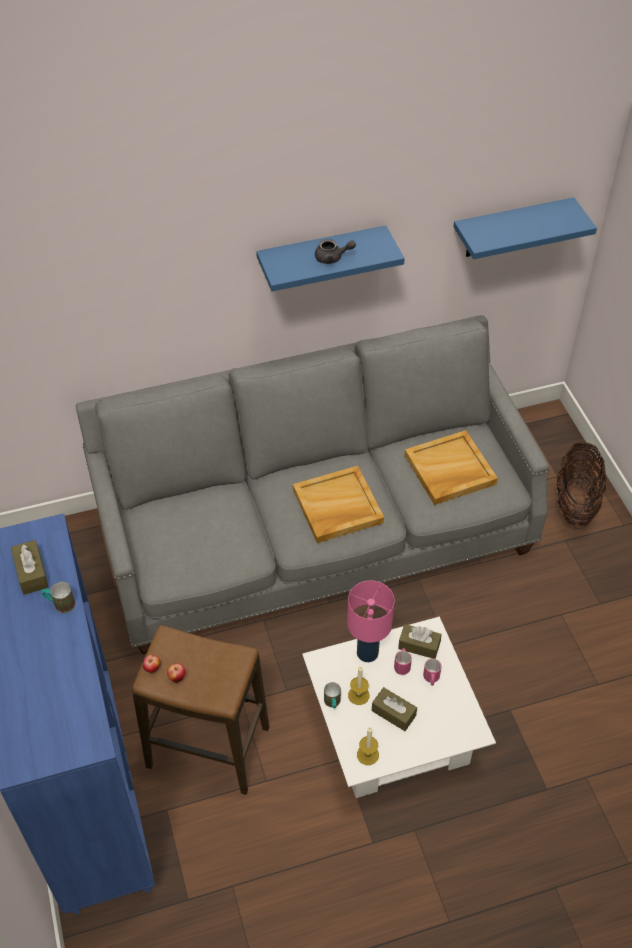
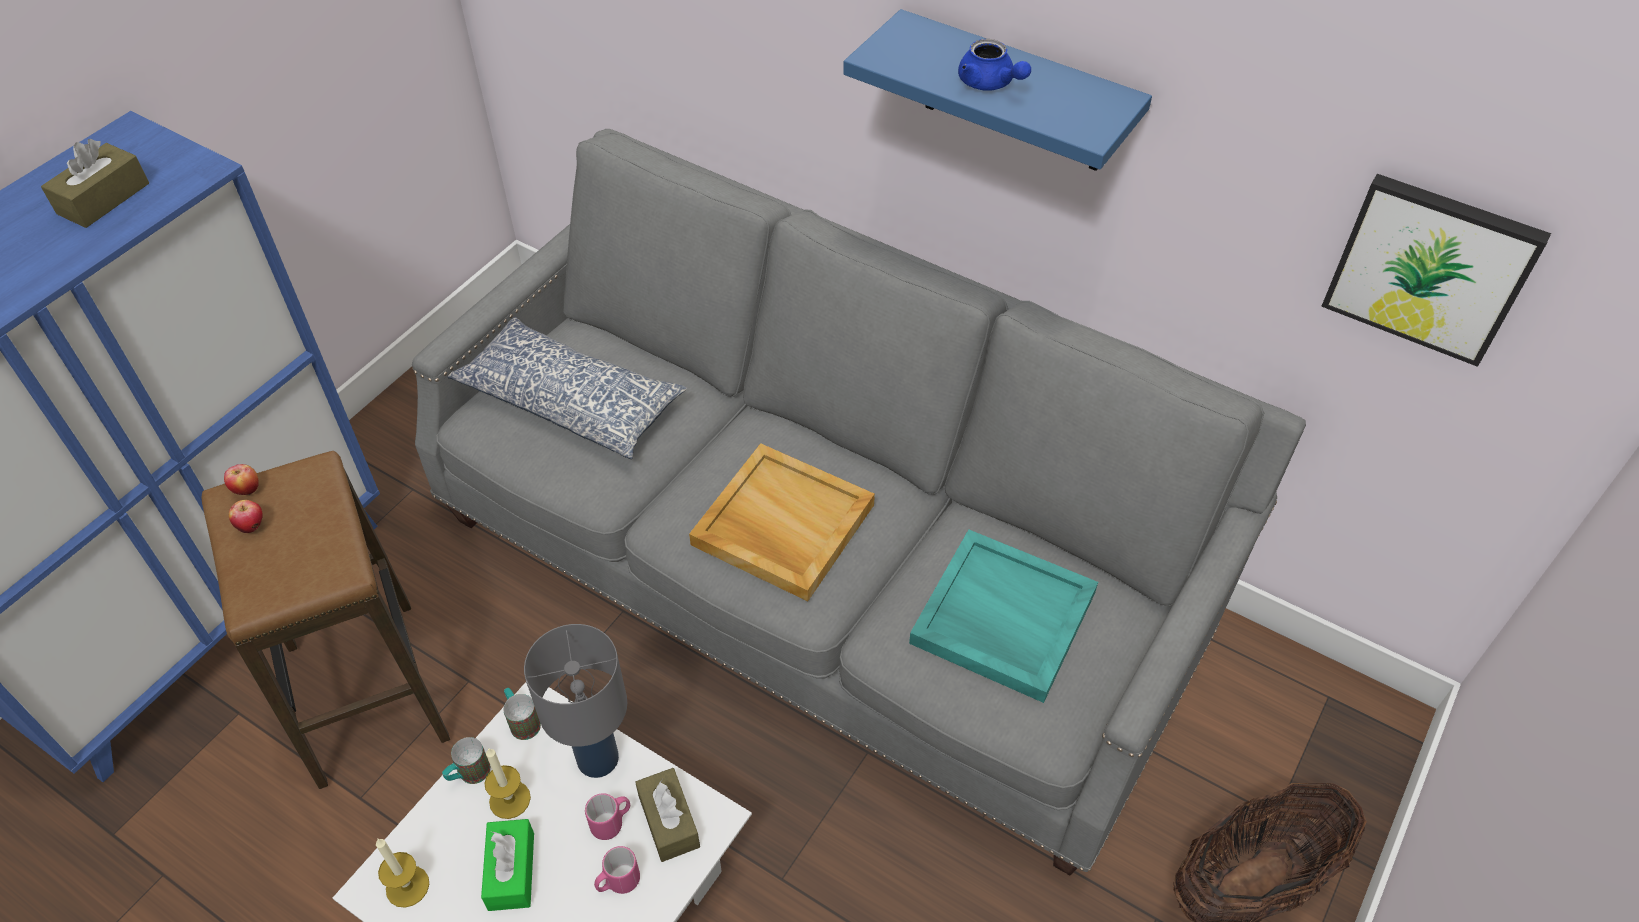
camera: 50 degrees right, 0 degrees up
mug [42,582,75,613] -> mug moved to [503,688,541,740]
grey teapot [315,239,356,264] -> blue teapot [958,39,1031,91]
pink table lamp [347,580,395,662] -> grey table lamp [524,624,627,778]
brown tissue box [372,687,417,731] -> green tissue box [481,819,534,911]
beige tray [404,430,498,505] -> turquoise tray [909,529,1098,703]
blue shelf [453,197,597,259] -> picture [1321,174,1551,367]
none -> pillow [447,317,687,459]

